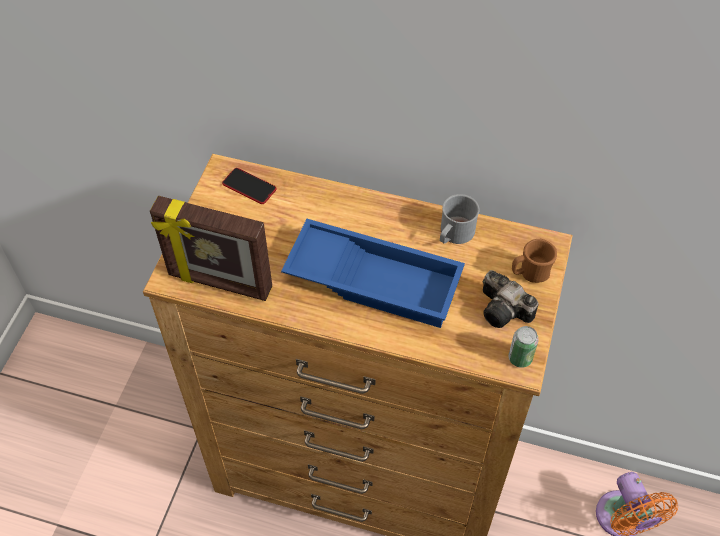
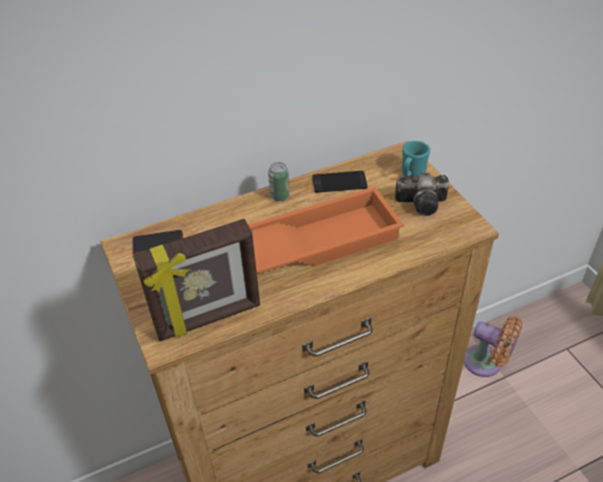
camera: 40 degrees left, 10 degrees down
blue tray [281,219,465,328] -> orange tray [248,187,404,273]
grey mug [440,194,479,244] -> phone [312,171,368,193]
can [509,326,539,368] -> can moved to [268,162,290,201]
brown mug [512,239,557,283] -> turquoise mug [402,141,431,177]

